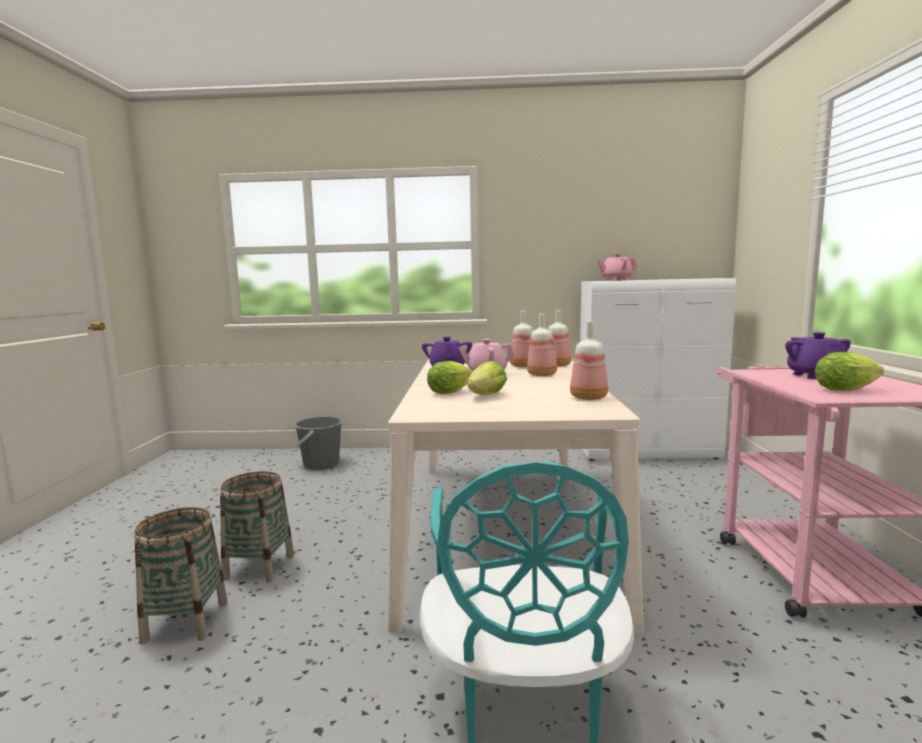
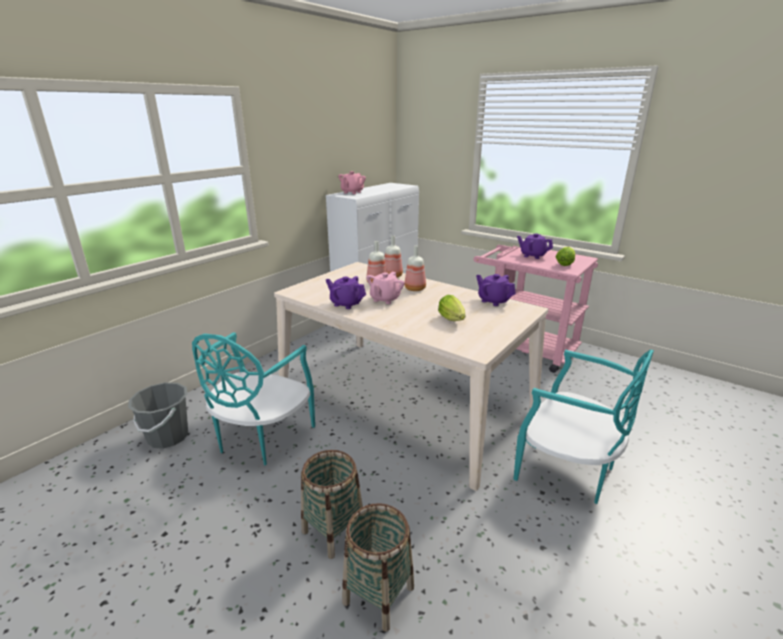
camera: 55 degrees left, 15 degrees up
lettuce [427,361,473,394] -> none
bottle [570,321,608,400] -> purple teapot [476,274,516,306]
none -> turquoise chair [192,332,315,465]

